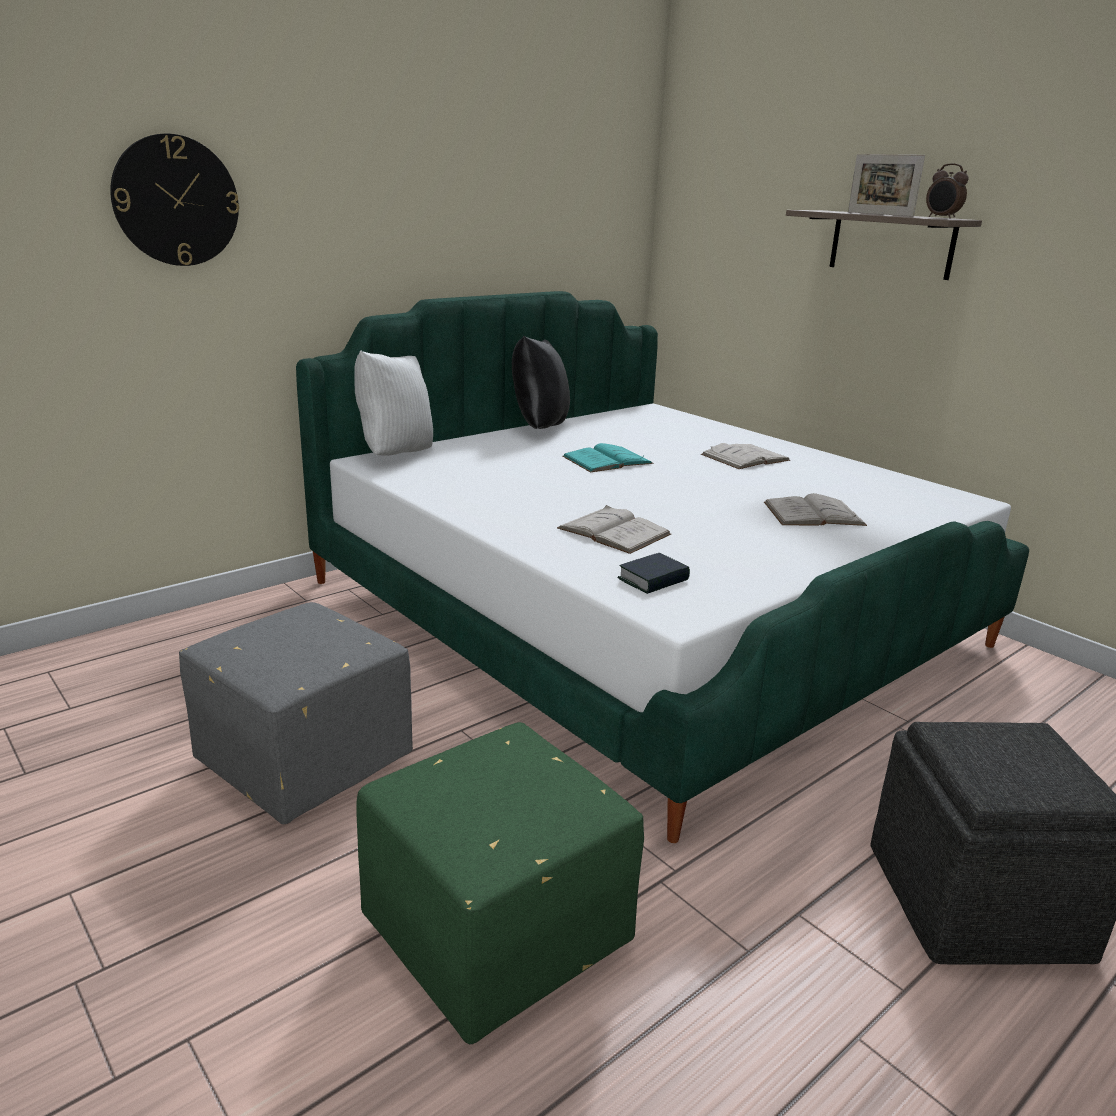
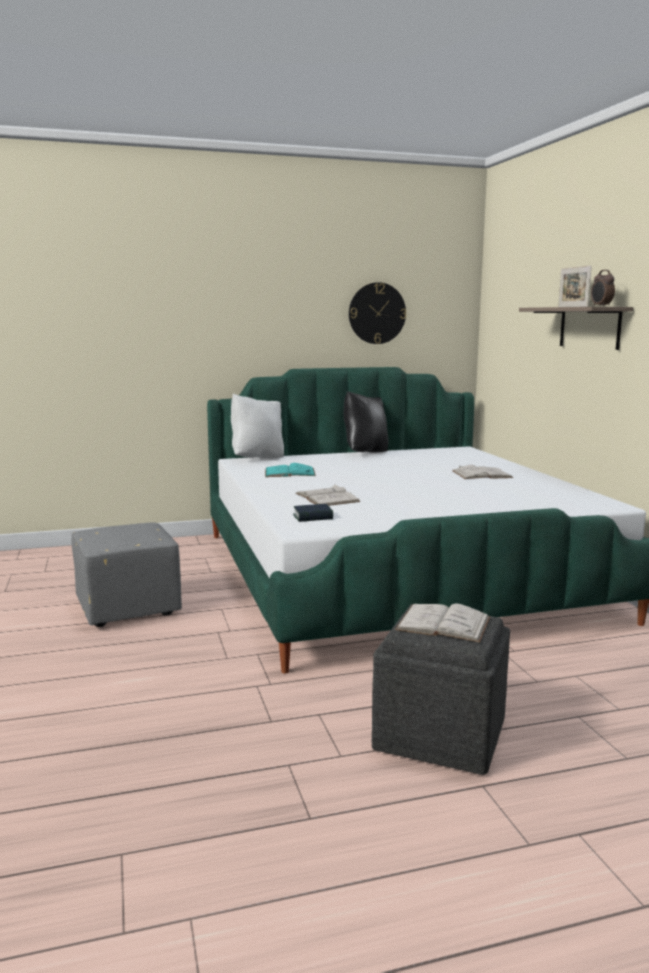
camera: 25 degrees right, 10 degrees down
wall clock [110,134,239,266] -> wall clock moved to [349,282,406,344]
green ottoman [356,722,644,1044] -> none
turquoise book [562,443,653,472] -> turquoise book moved to [265,463,316,477]
white book [764,493,867,526] -> white book moved to [395,604,490,643]

